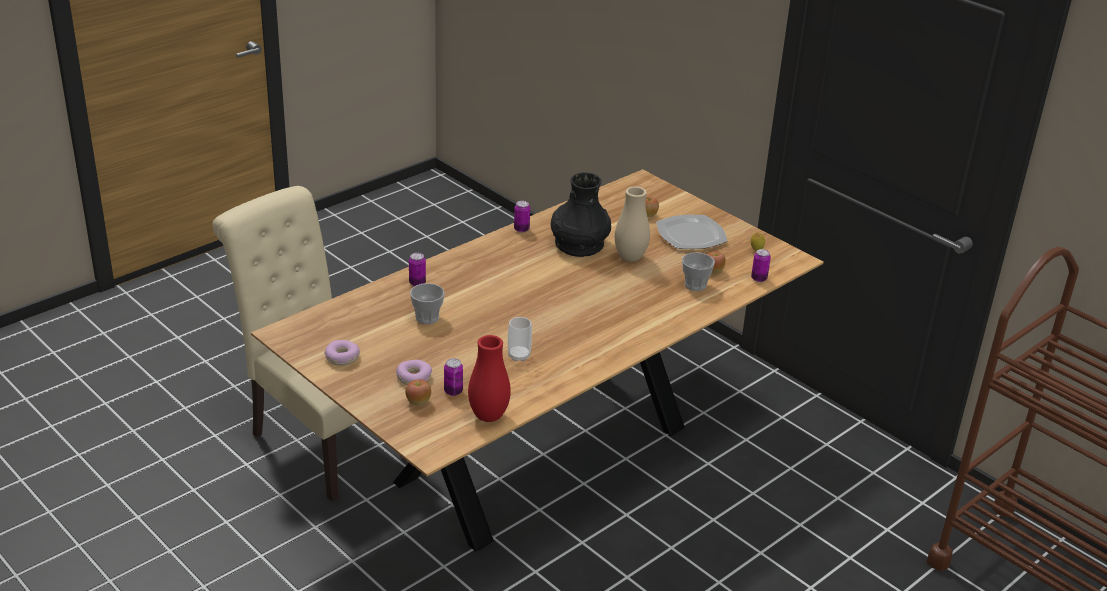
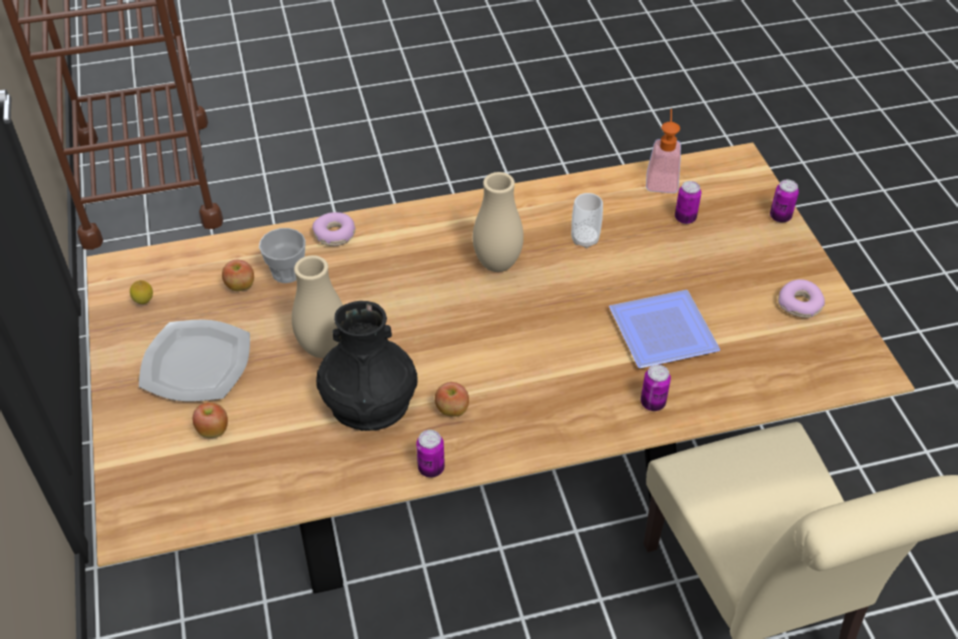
camera: 150 degrees left, 15 degrees up
donut [396,360,432,385] -> donut moved to [312,212,356,246]
apple [405,379,431,405] -> apple moved to [435,382,469,416]
cup [410,283,445,324] -> plate [609,290,720,368]
red vase [468,335,511,422] -> soap dispenser [646,109,681,193]
can [751,249,771,282] -> can moved to [770,180,799,223]
none -> beige vase [473,172,524,272]

